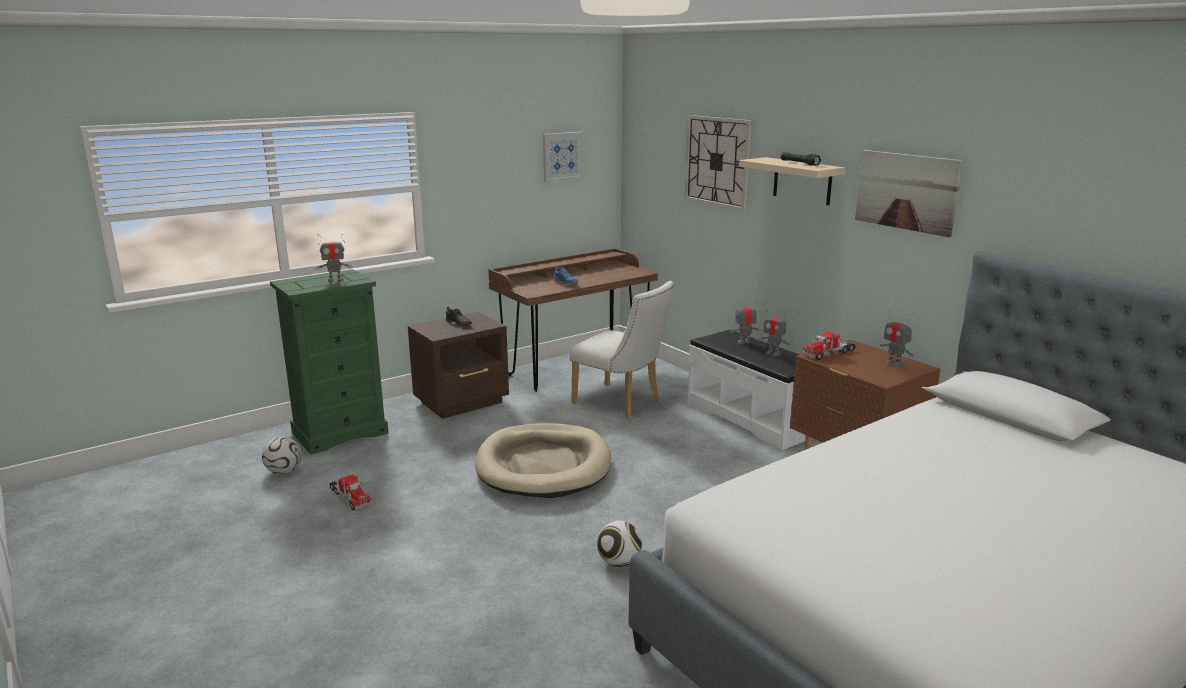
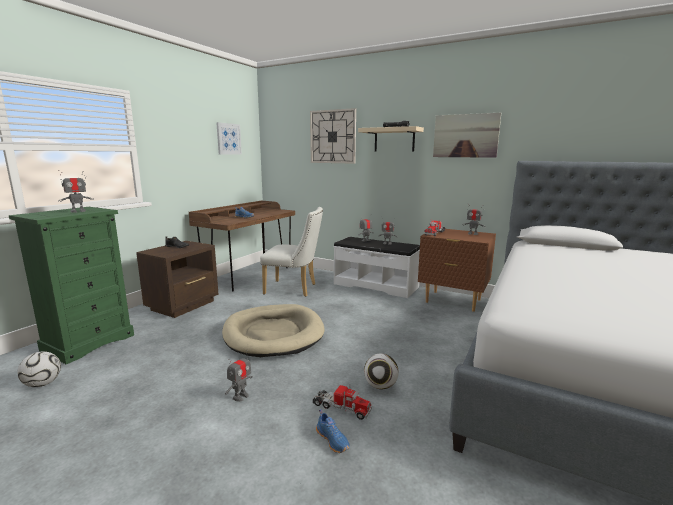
camera: 25 degrees left, 5 degrees down
toy truck [329,474,372,510] -> toy truck moved to [313,384,372,420]
none -> toy robot [225,350,253,402]
none -> blue shoe [316,409,350,453]

